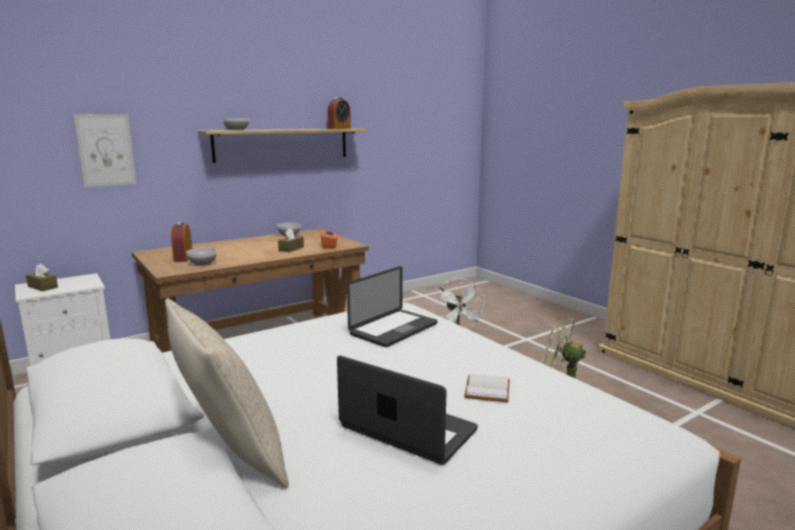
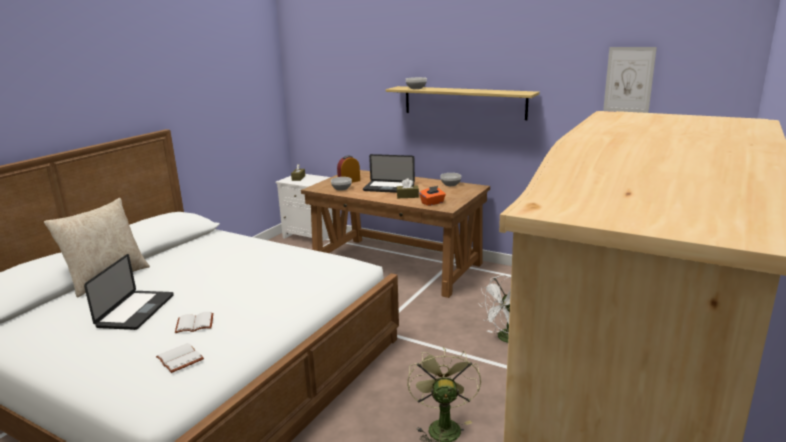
camera: 65 degrees right, 5 degrees up
picture [74,114,137,187] -> picture moved to [603,47,657,113]
alarm clock [327,98,351,129] -> none
laptop [347,266,438,347] -> laptop moved to [363,154,415,193]
none -> white book [156,343,204,373]

